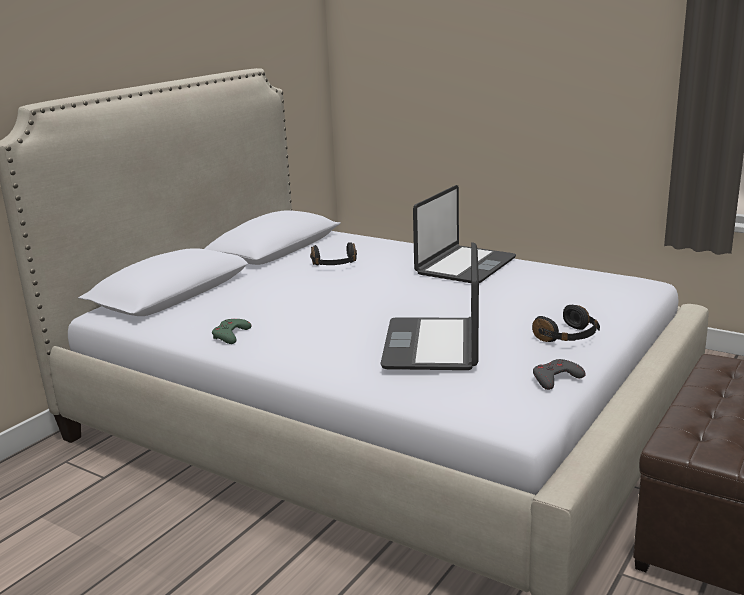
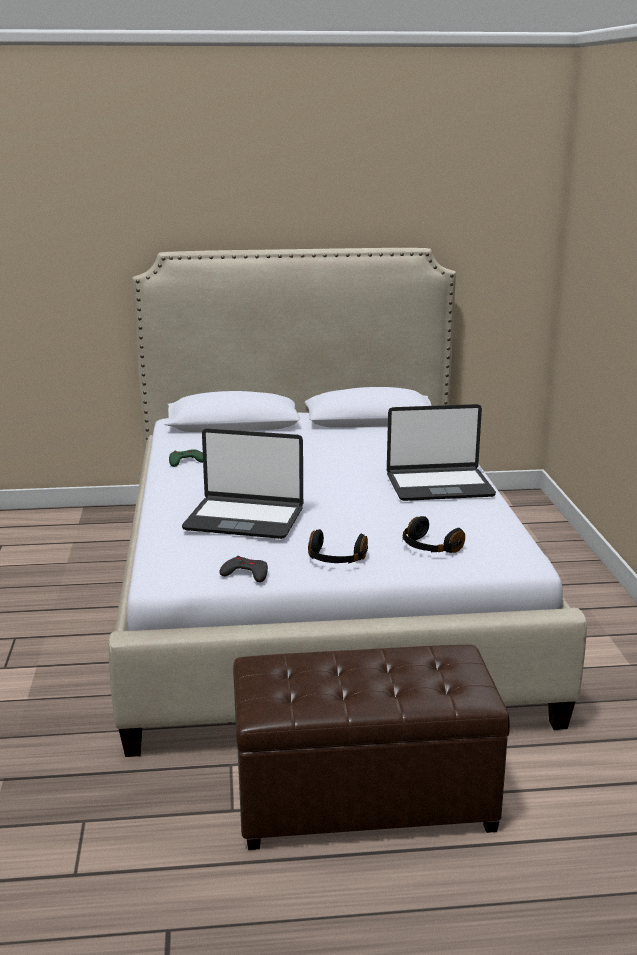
camera: 50 degrees right, 0 degrees up
black headphones [310,242,357,265] -> black headphones moved to [403,516,465,553]
laptop [380,242,479,370] -> laptop turned 135 degrees counterclockwise [182,428,303,539]

